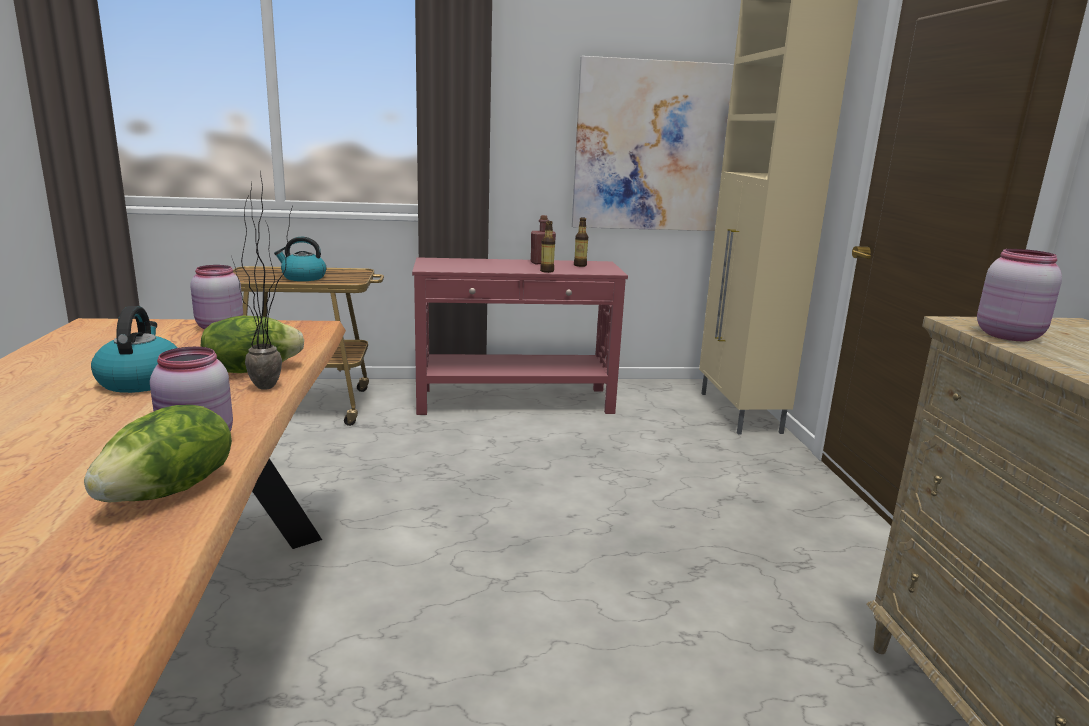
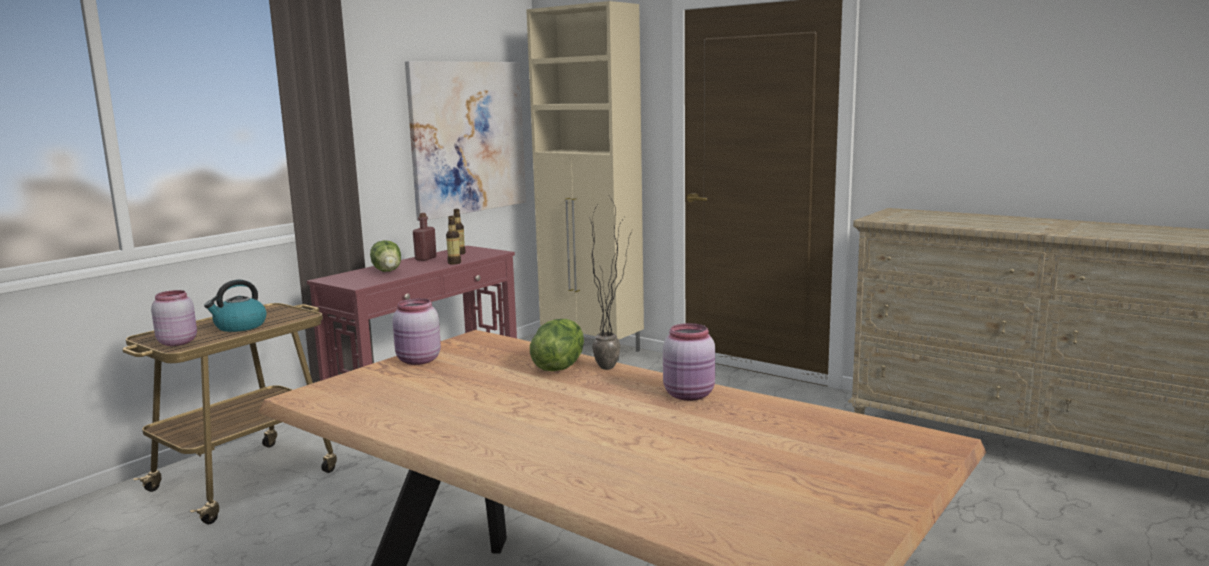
camera: 45 degrees left, 5 degrees down
lettuce [84,405,232,502] -> lettuce moved to [370,240,401,272]
kettle [91,306,178,393] -> none
pink jar [977,249,1062,341] -> pink jar moved to [151,290,197,346]

